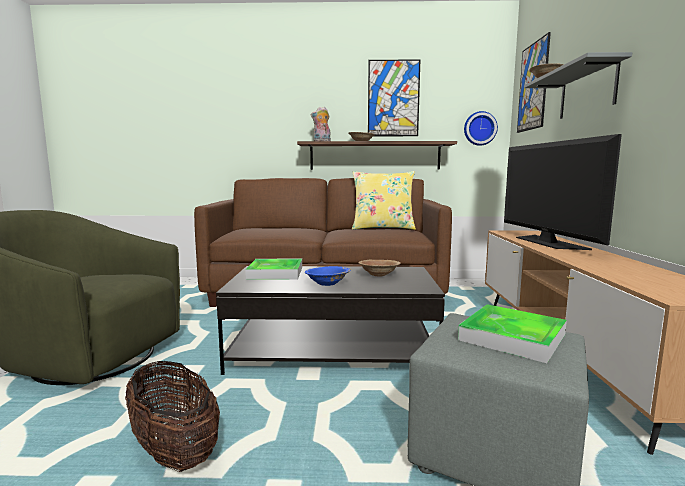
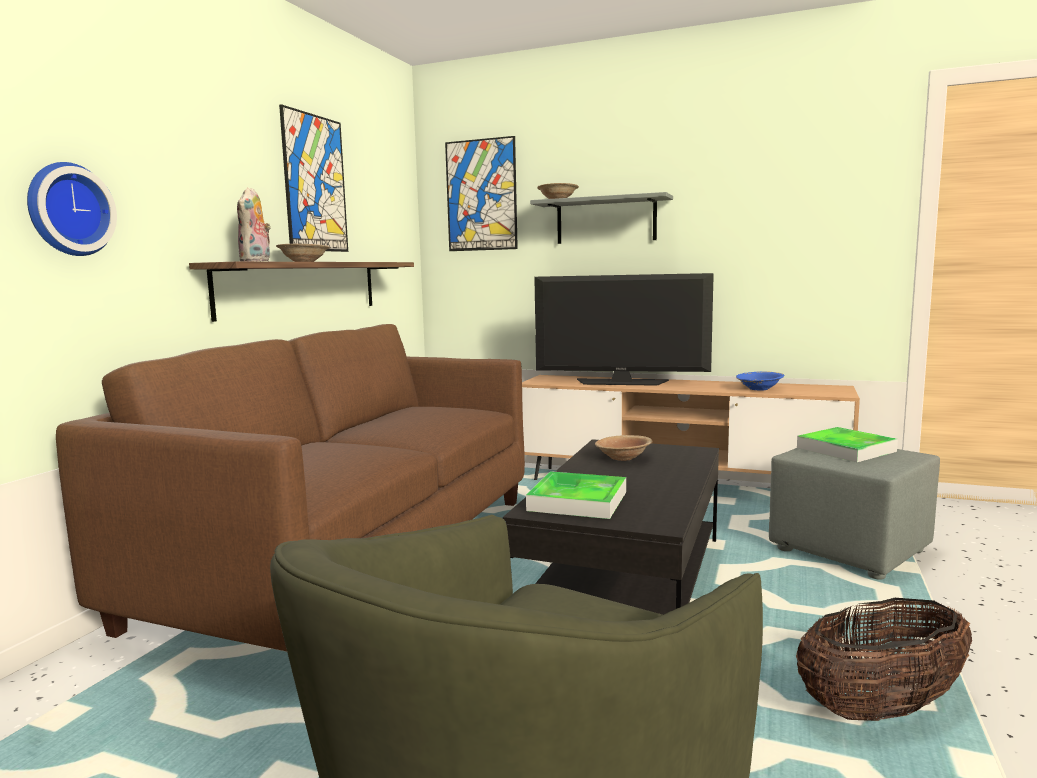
camera: 70 degrees left, 0 degrees up
blue bowl [305,266,351,286] -> blue bowl moved to [736,371,784,390]
yellow pillow [352,171,416,230] -> none
wall clock [464,111,498,146] -> wall clock moved to [27,162,117,256]

